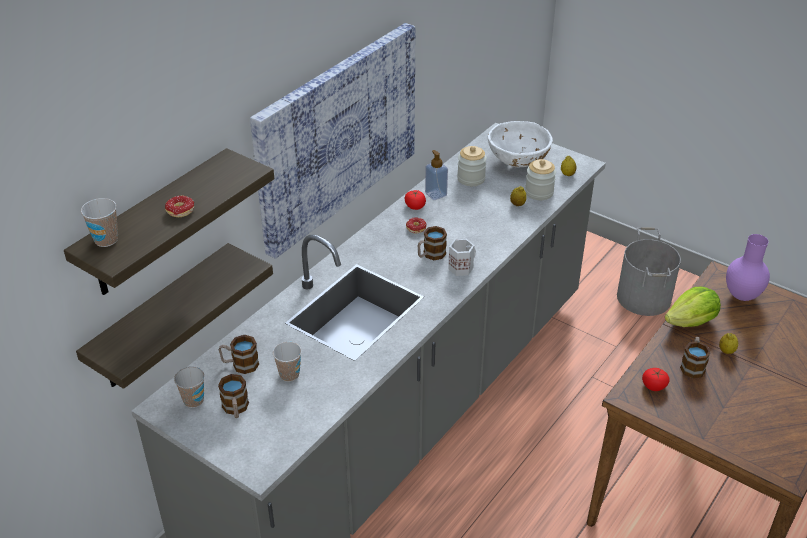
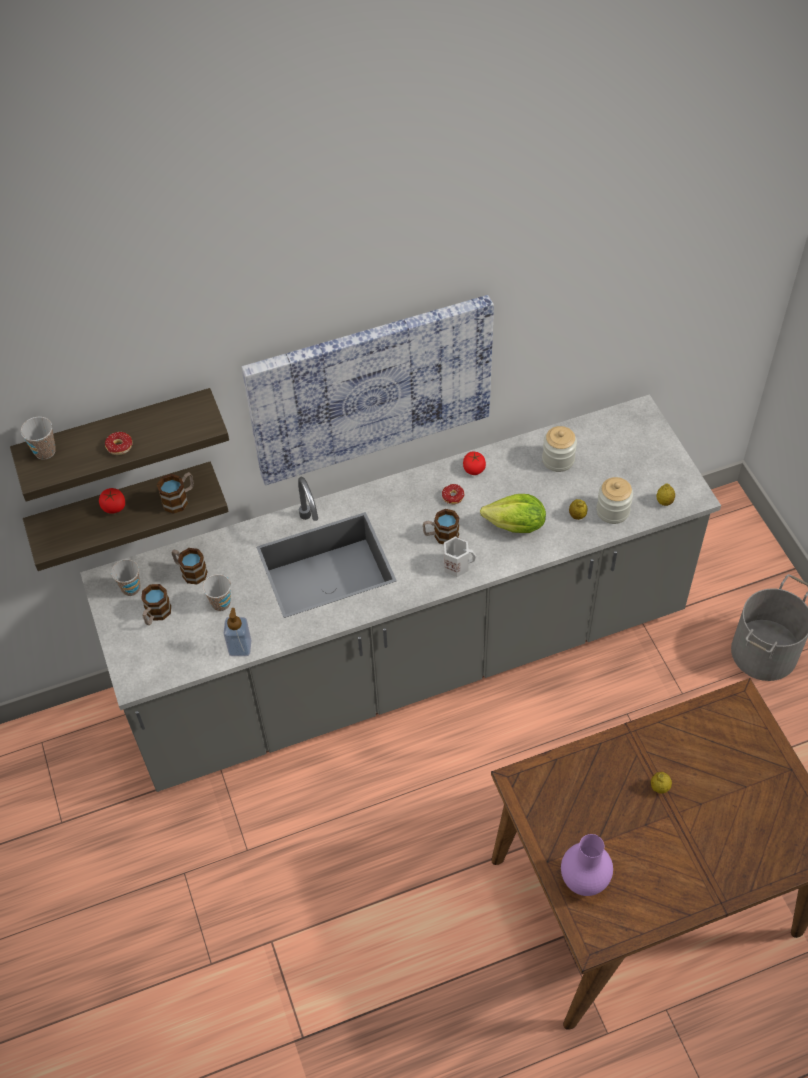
camera: 35 degrees right, 15 degrees up
soap dispenser [425,150,448,200] -> soap dispenser moved to [224,608,252,656]
white bowl [488,121,553,167] -> none
tomato [642,368,670,391] -> tomato moved to [99,488,125,514]
lettuce [665,286,721,327] -> lettuce moved to [480,494,546,533]
mug [680,337,711,378] -> mug moved to [157,472,194,514]
purple vase [726,234,770,301] -> purple vase moved to [561,834,613,896]

